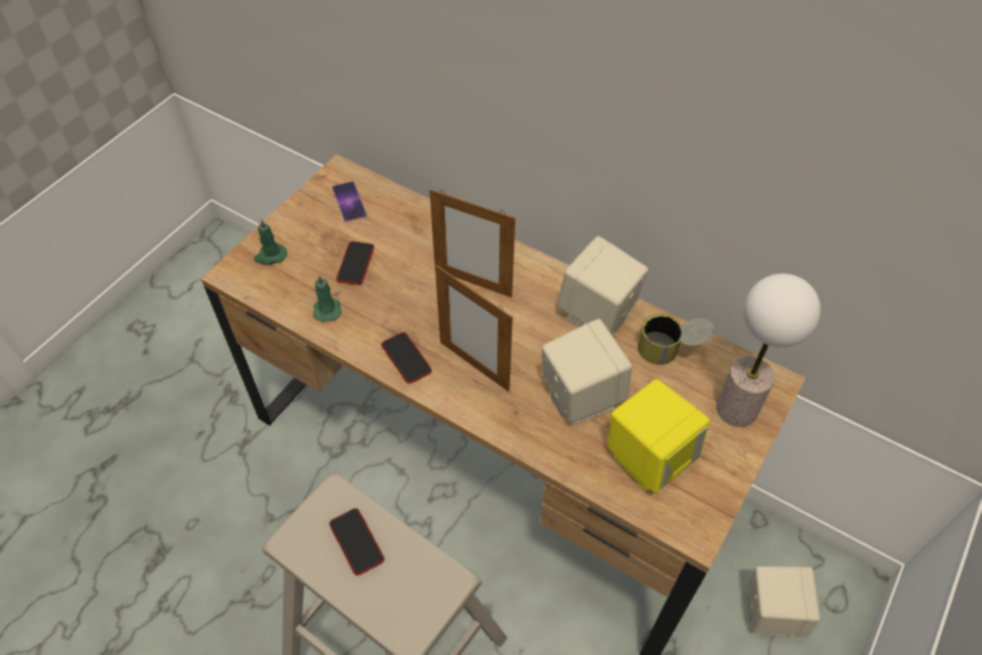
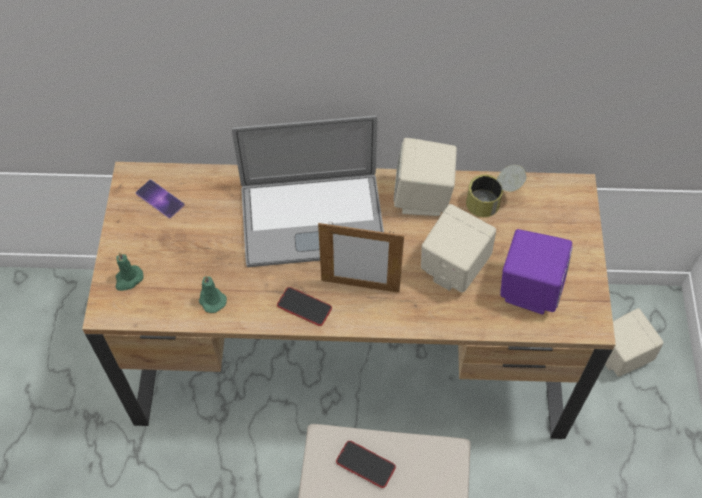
camera: 30 degrees left, 5 degrees up
phone [336,241,374,285] -> none
picture frame [429,189,515,298] -> laptop [232,115,384,267]
yellow speaker [608,379,710,493] -> purple speaker [500,229,573,315]
table lamp [716,274,821,427] -> none

